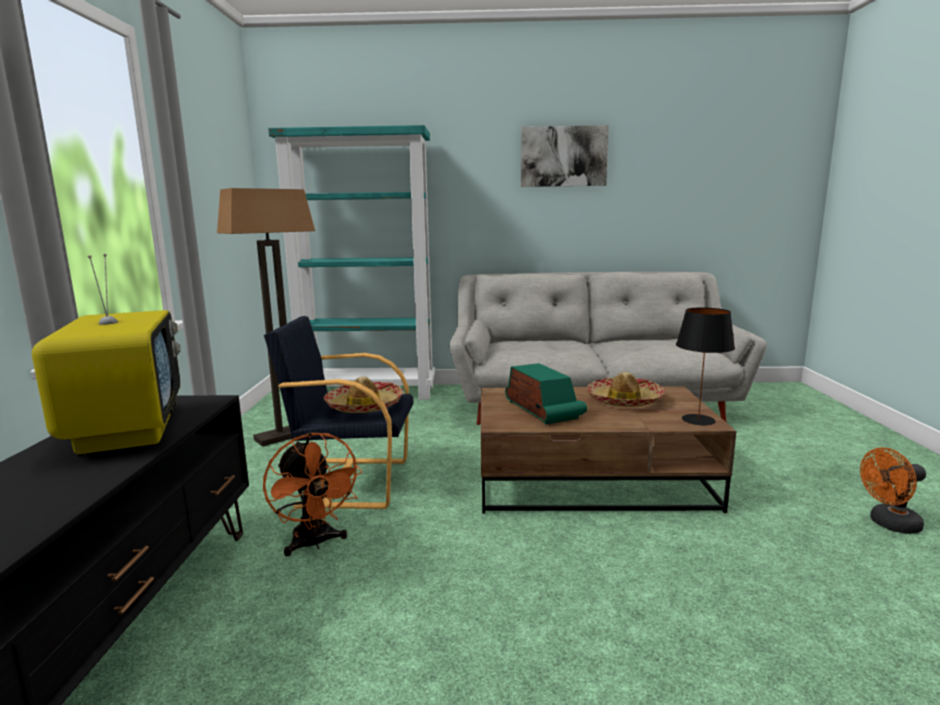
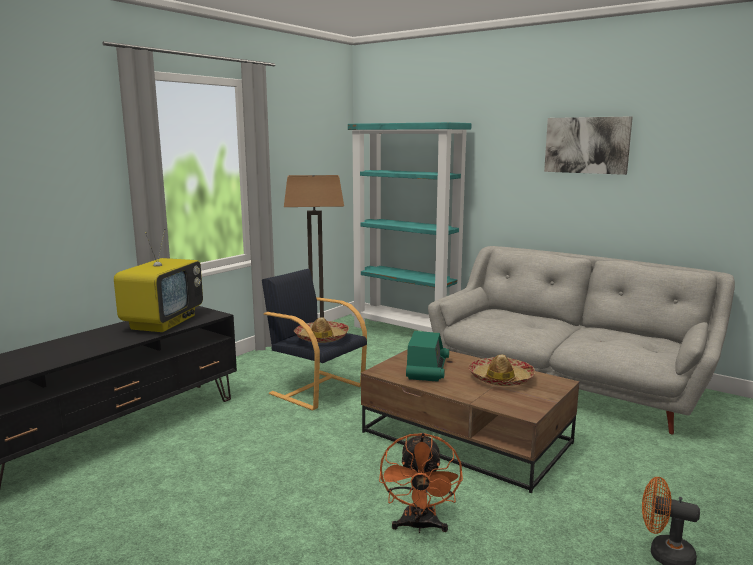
camera: 35 degrees right, 0 degrees up
orange fan [263,432,363,556] -> orange fan moved to [379,433,463,533]
black table lamp [676,307,735,425] -> none

